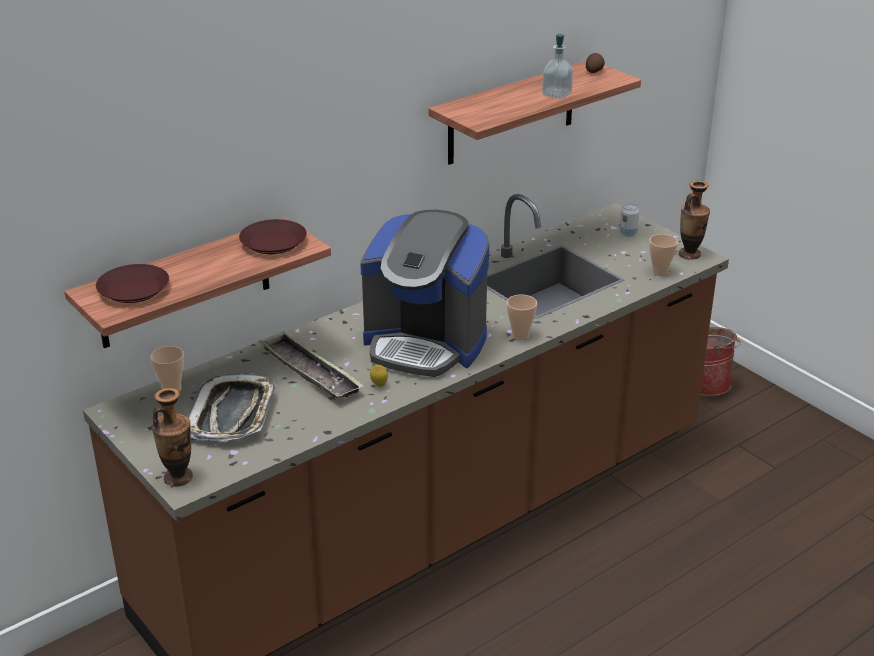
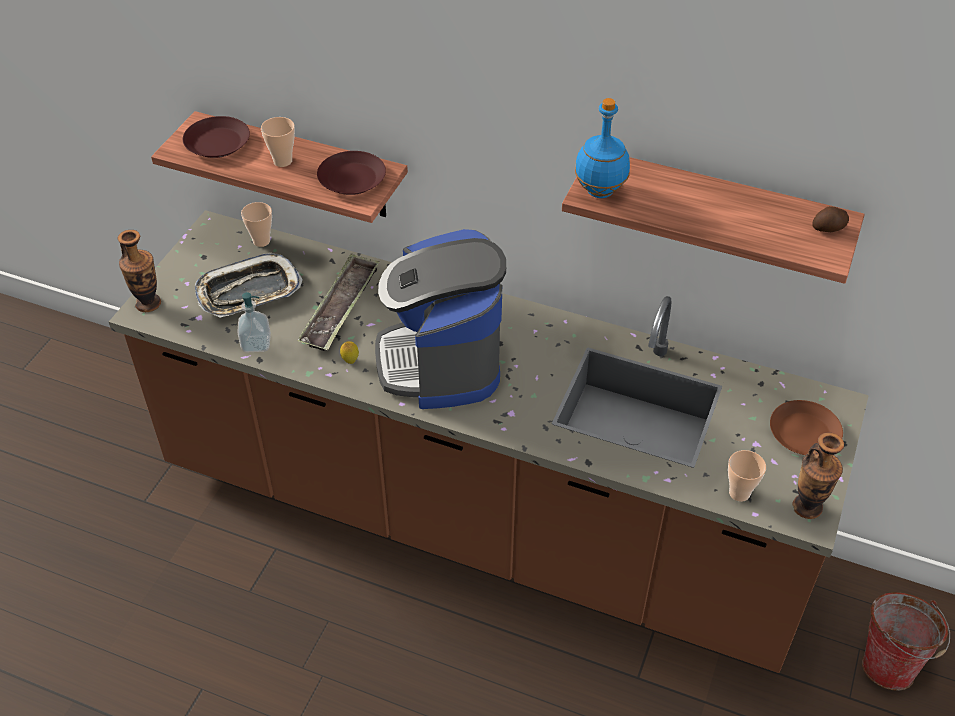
camera: 60 degrees right, 15 degrees up
cup [506,295,537,340] -> cup moved to [261,117,295,167]
soap dispenser [542,34,573,99] -> soap dispenser moved to [237,292,271,353]
can [620,203,639,237] -> brown plate [770,400,843,455]
none -> blue bottle [575,98,630,198]

